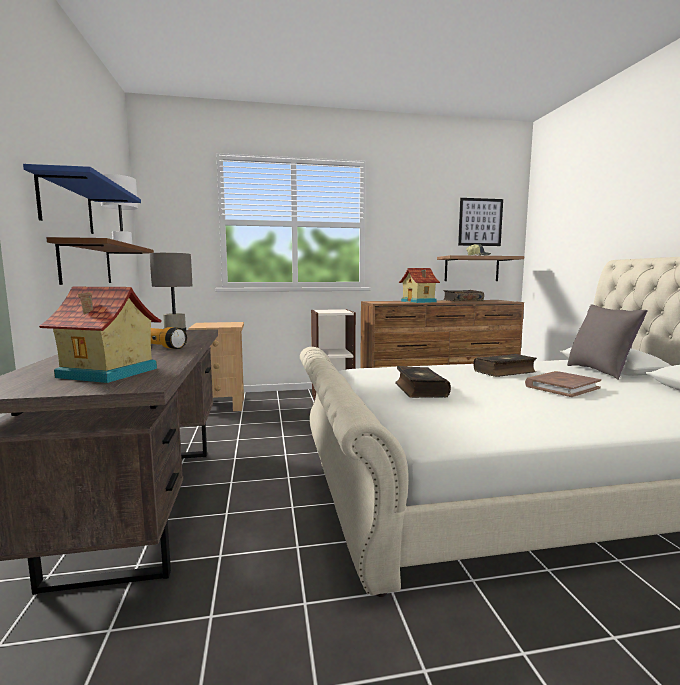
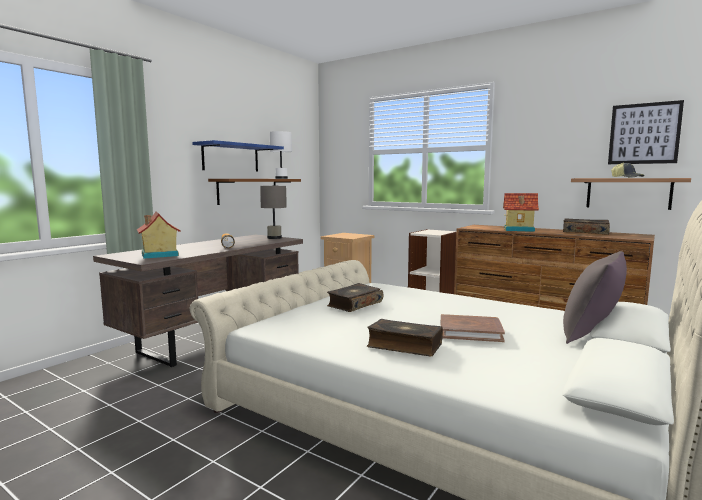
camera: 45 degrees right, 0 degrees up
book [473,354,537,377] -> book moved to [367,319,443,356]

